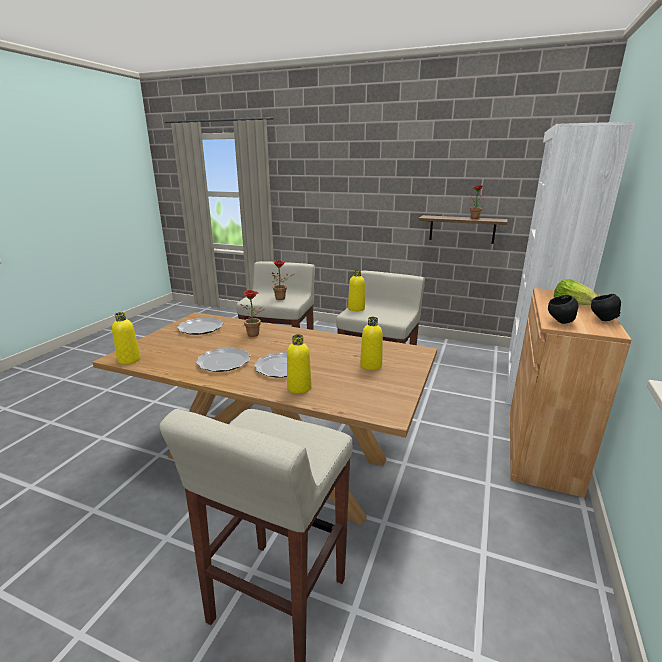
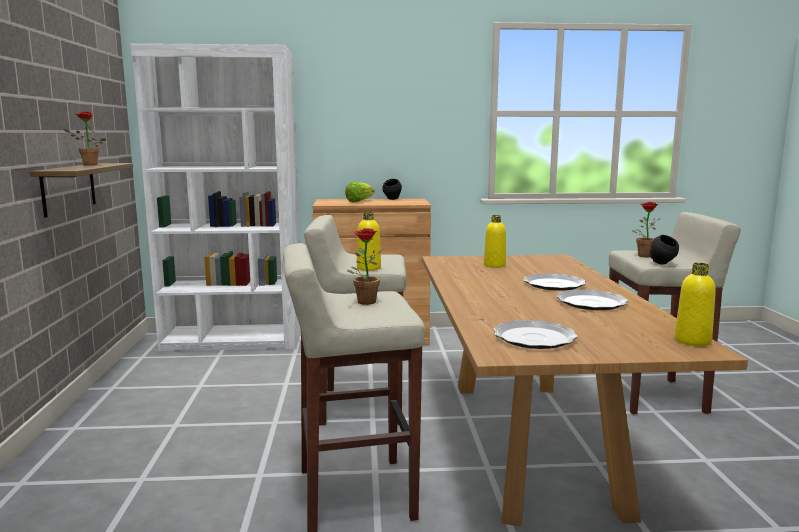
camera: 115 degrees left, 10 degrees down
potted plant [240,290,265,337] -> potted plant moved to [632,202,661,257]
yellow bottle [287,334,312,394] -> none
black bowl [548,295,579,324] -> black bowl moved to [650,235,679,265]

